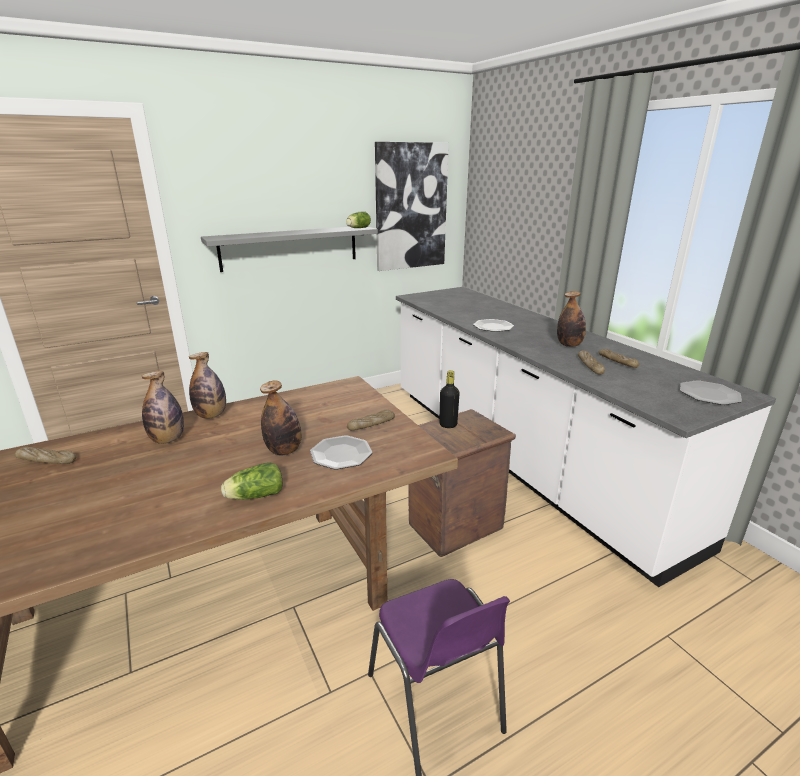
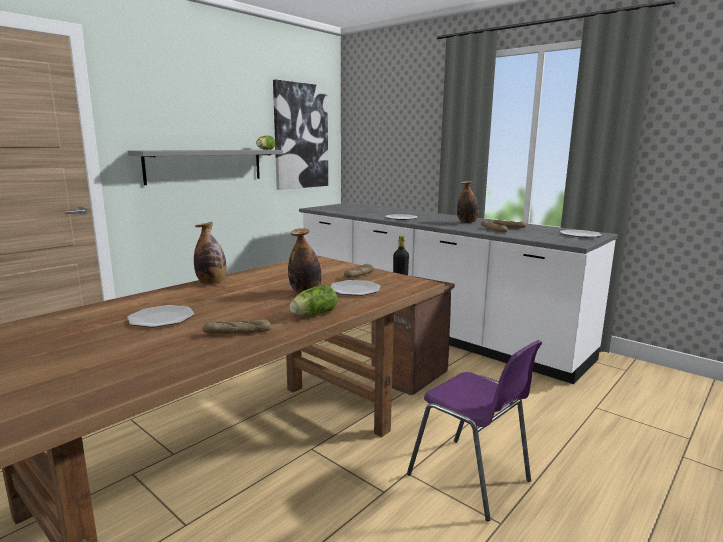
camera: 20 degrees left, 10 degrees down
bread [15,447,76,464] -> bread moved to [203,319,271,334]
bottle [142,371,184,444] -> none
none -> plate [127,305,195,328]

